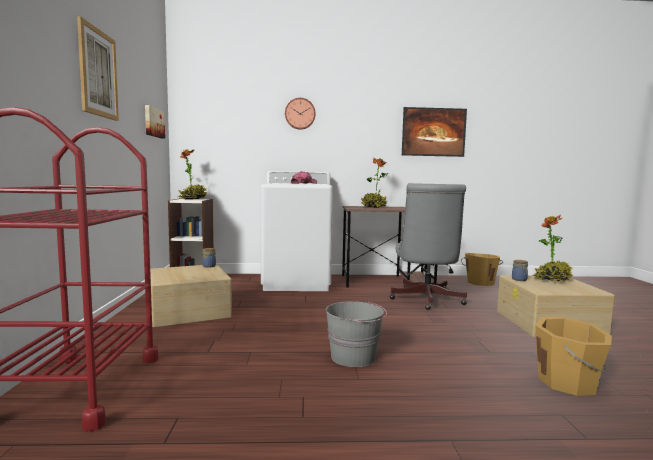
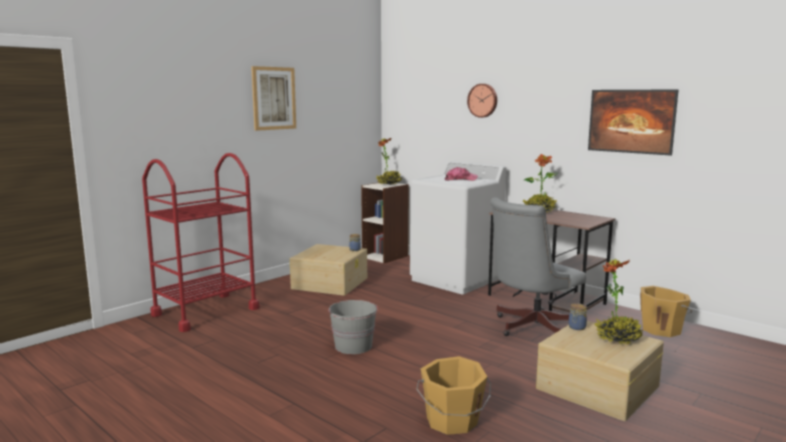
camera: 45 degrees right, 5 degrees up
picture [145,105,165,139] -> none

